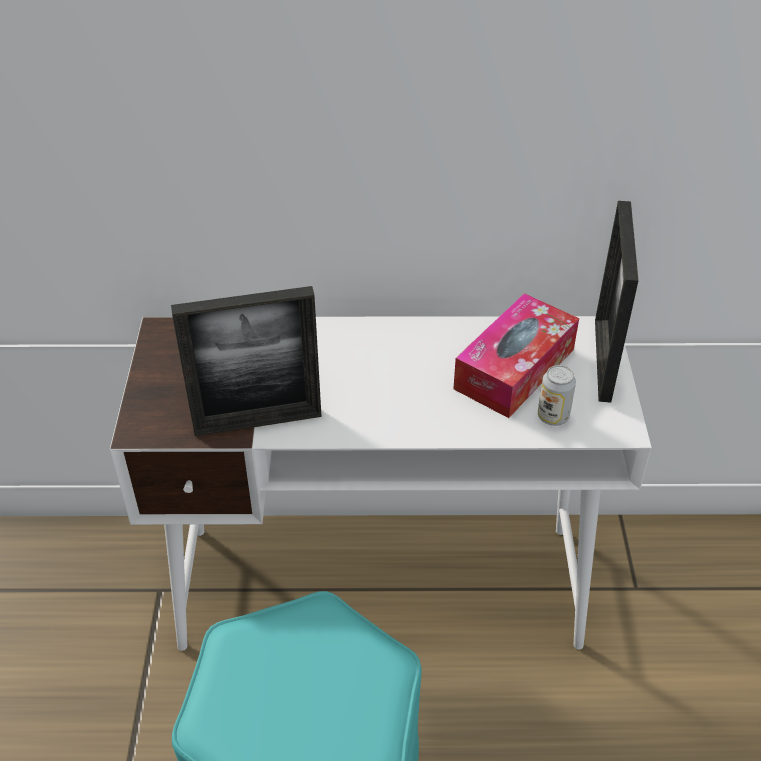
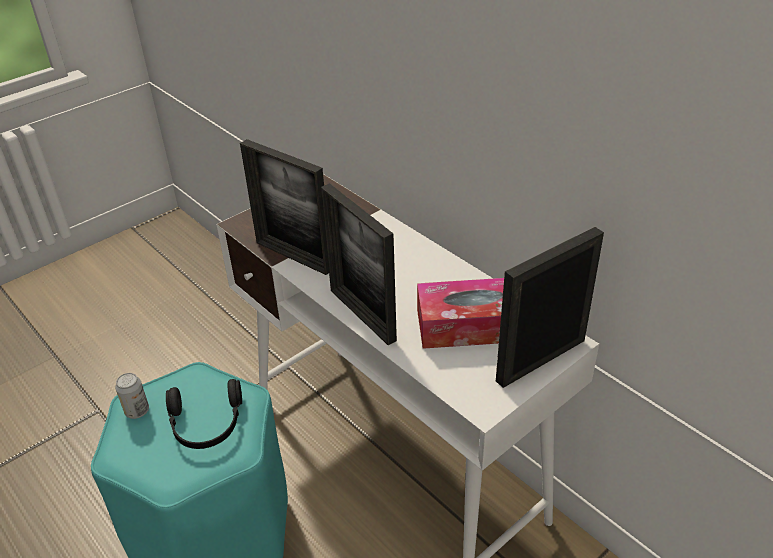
camera: 50 degrees right, 5 degrees down
can [538,365,576,426] -> can moved to [115,373,149,419]
none -> black headphones [166,379,242,449]
none -> picture frame [321,183,397,345]

